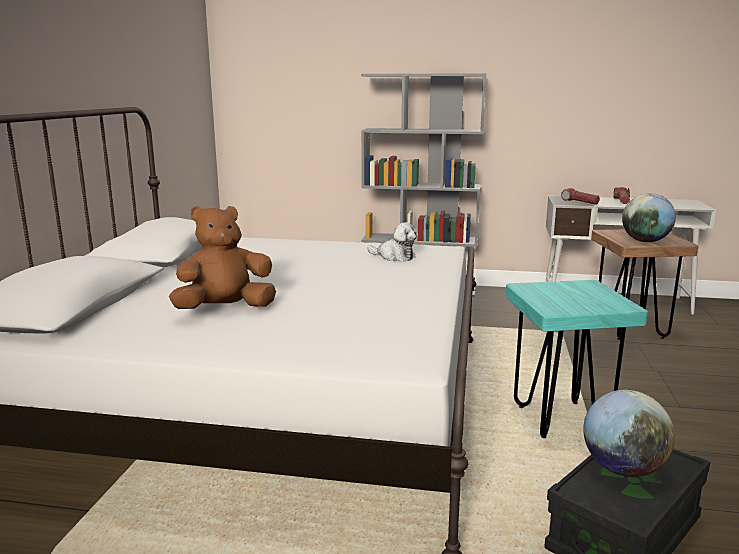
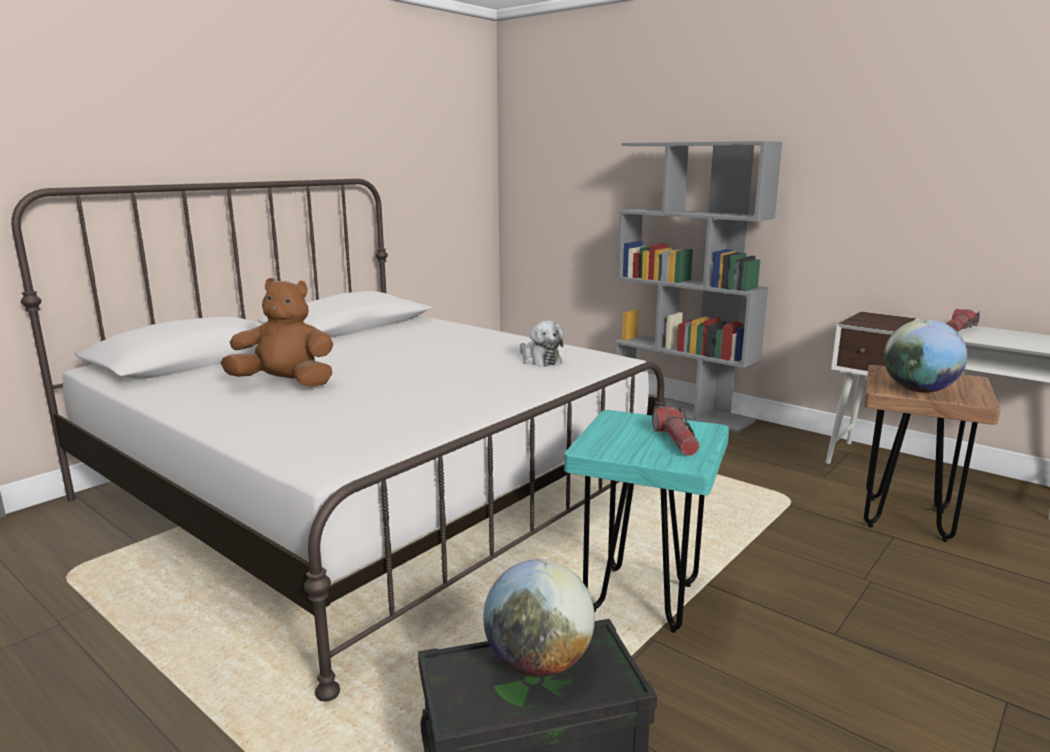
camera: 30 degrees right, 0 degrees up
flashlight [561,188,600,205] -> flashlight moved to [652,407,700,456]

